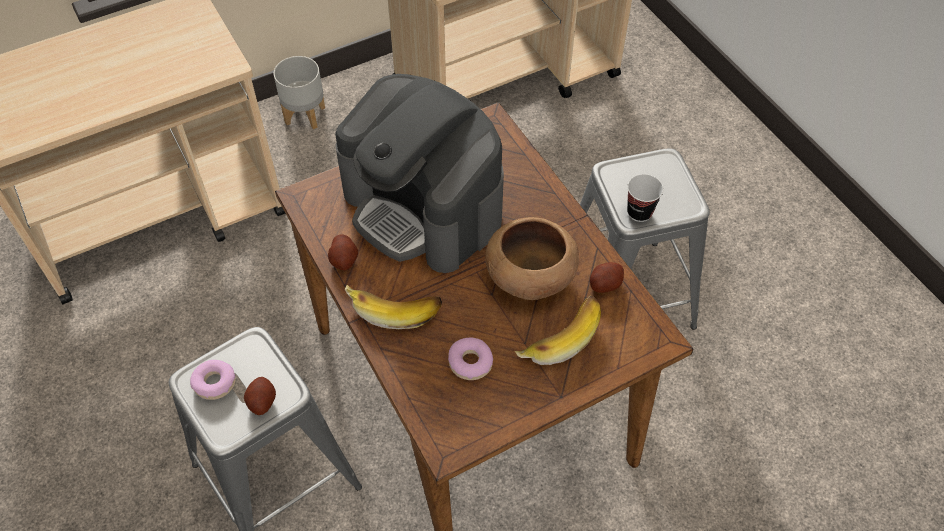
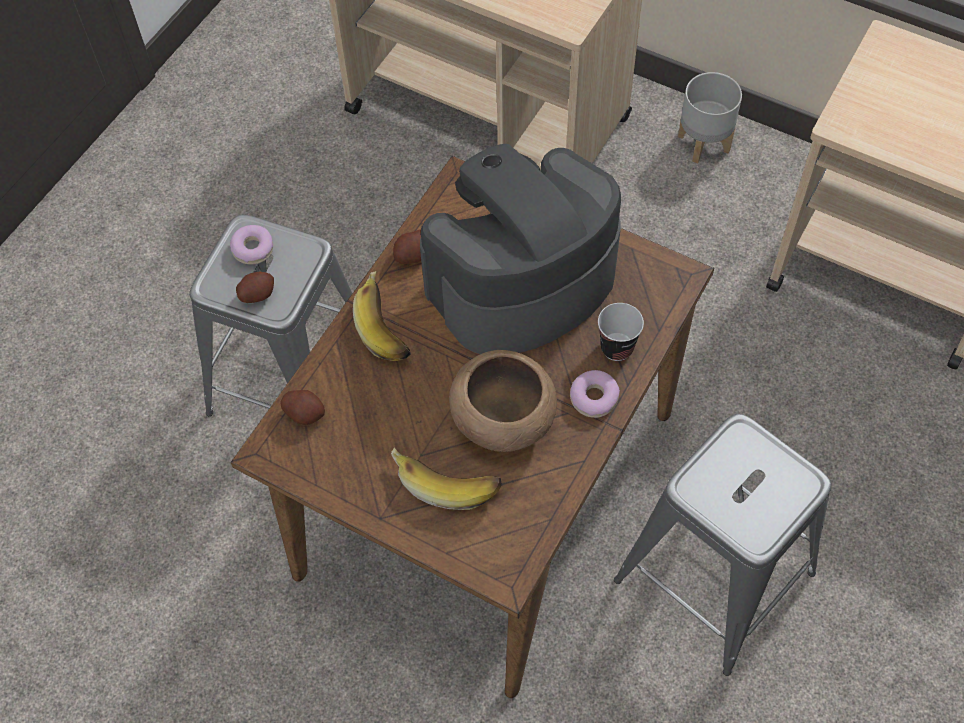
camera: 60 degrees right, 5 degrees up
coffee machine [335,74,504,273] -> coffee machine turned 45 degrees clockwise [420,144,621,354]
donut [448,337,493,380] -> donut moved to [570,370,620,418]
potato [590,262,624,293] -> potato moved to [280,390,325,425]
cup [627,174,663,222] -> cup moved to [598,303,644,361]

